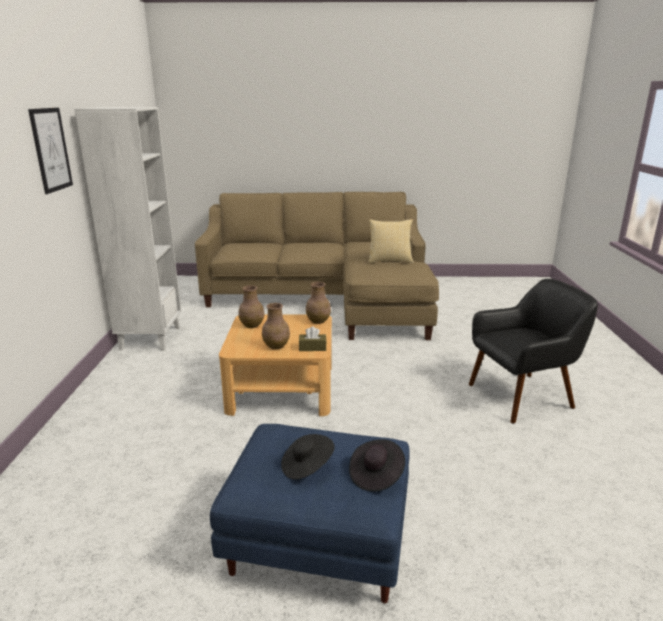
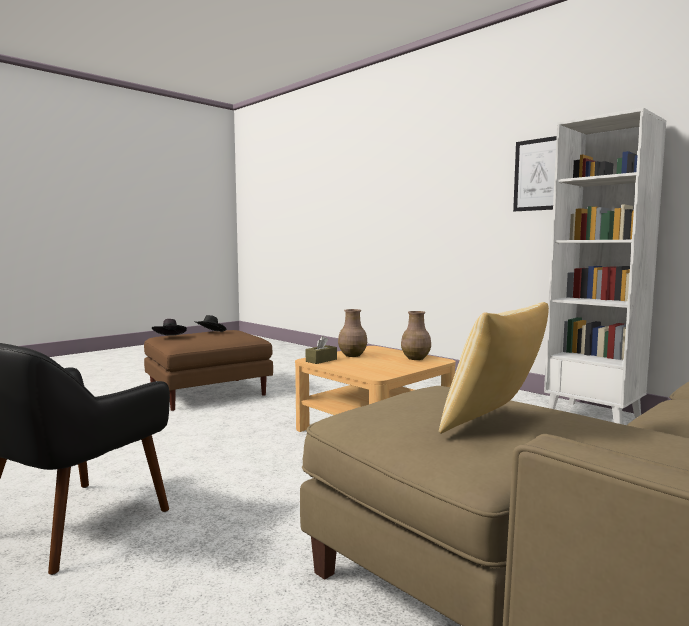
camera: 135 degrees right, 15 degrees down
blue ottoman [210,424,410,603] -> brown ottoman [144,330,273,411]
brown vase [306,282,331,324] -> none

